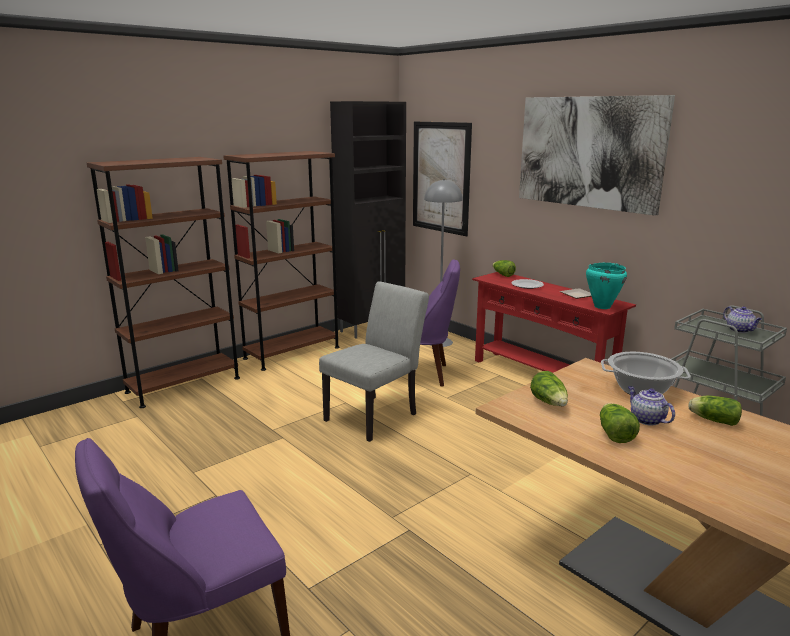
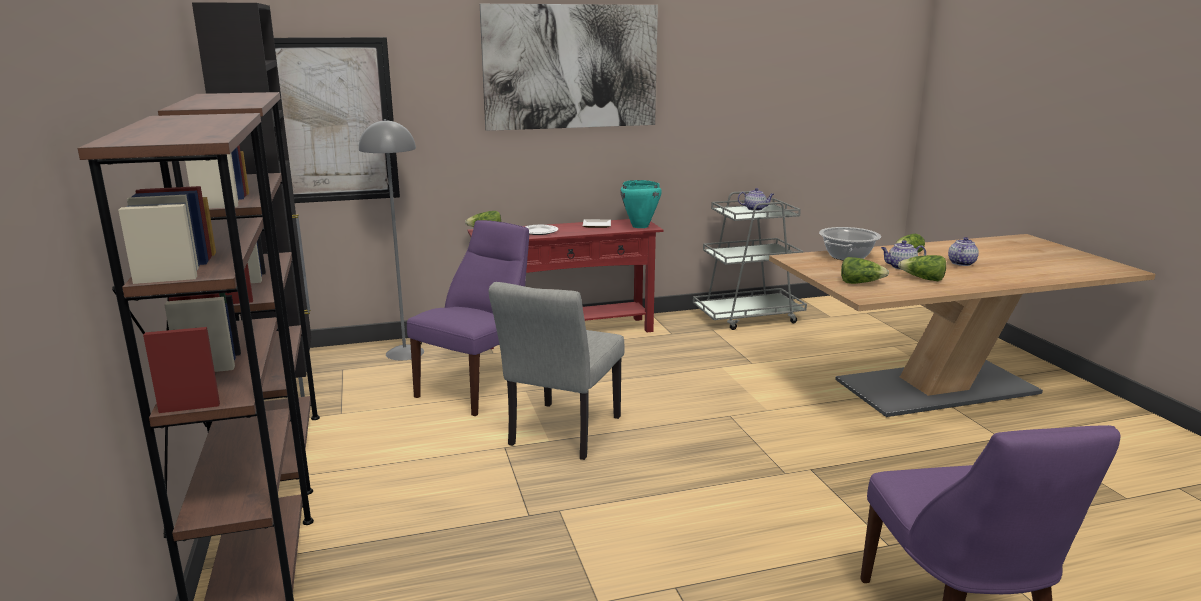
camera: 65 degrees left, 0 degrees up
grey chair [319,281,429,442] -> grey chair turned 135 degrees counterclockwise [489,282,624,460]
none -> teapot [948,237,979,266]

